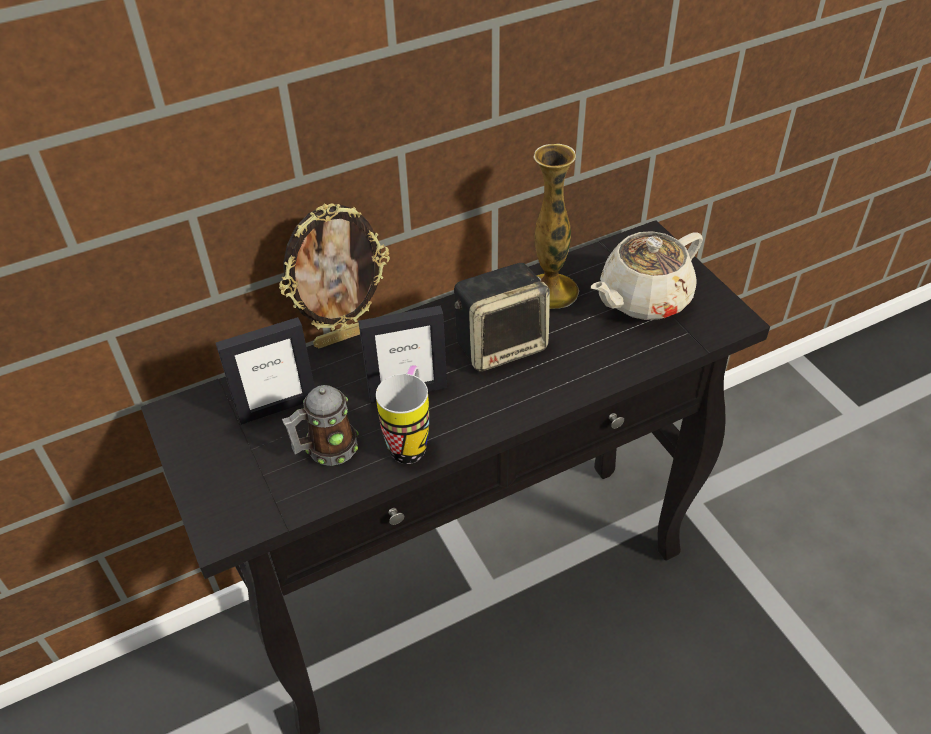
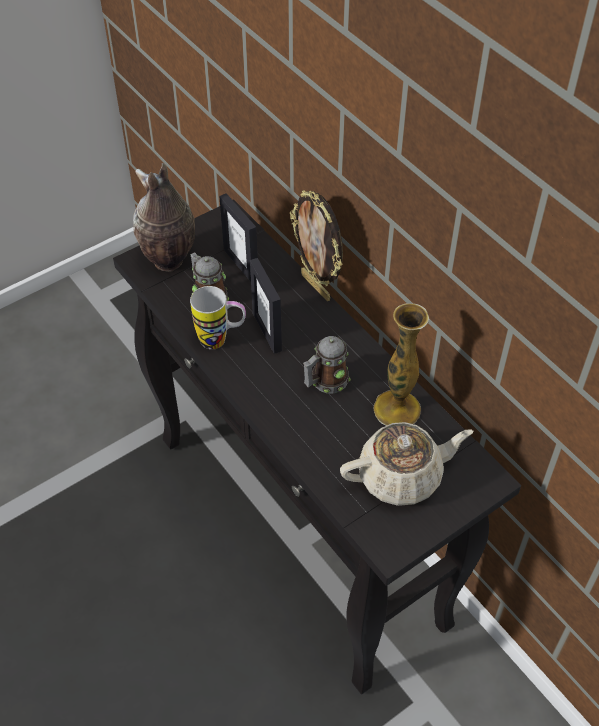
camera: 80 degrees right, 5 degrees up
speaker [454,263,550,372] -> mug [303,336,351,393]
beige teapot [591,231,703,320] -> beige teapot turned 120 degrees clockwise [340,422,473,506]
none -> vase [133,163,195,272]

